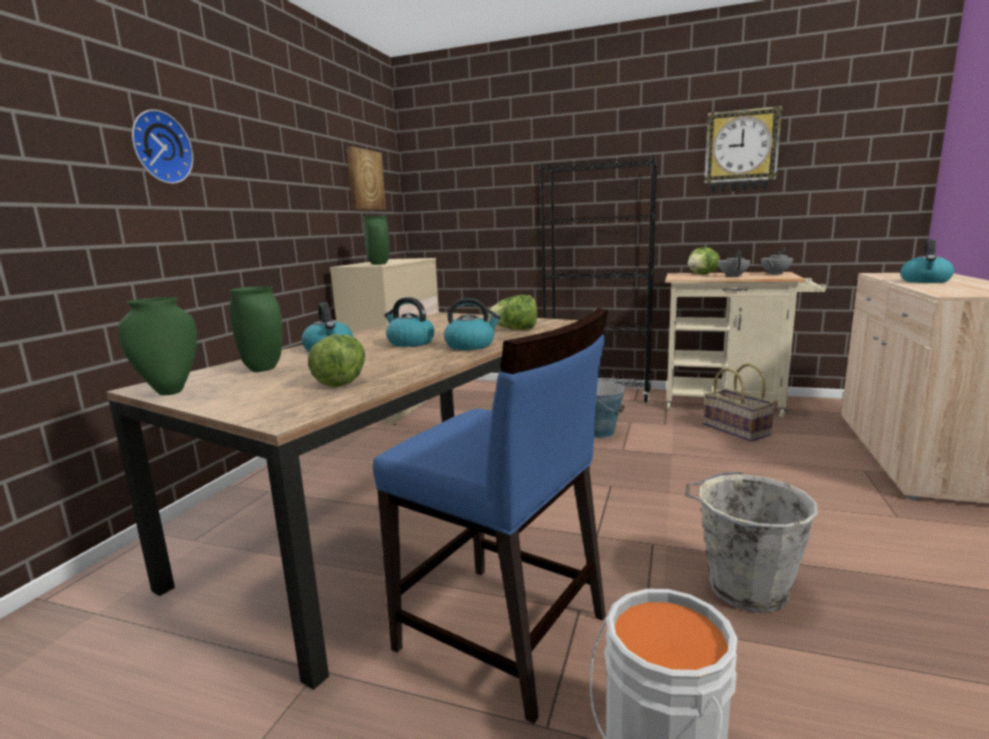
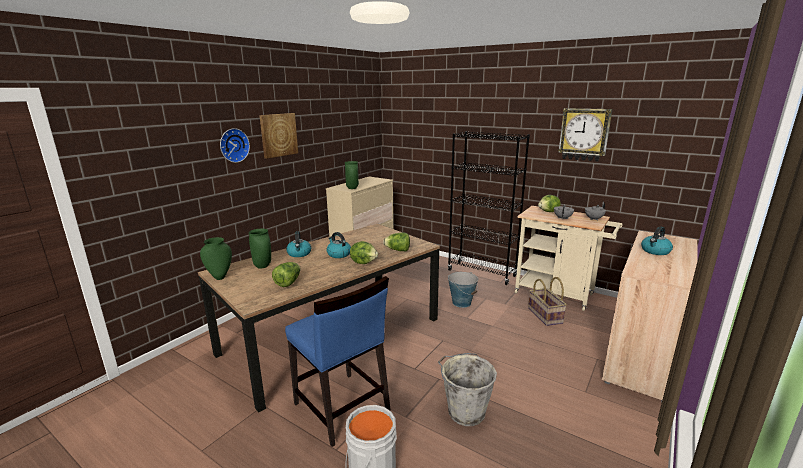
camera: 15 degrees right, 5 degrees up
picture [347,146,386,210] -> picture moved to [259,113,298,159]
kettle [444,298,501,350] -> lettuce [350,241,378,264]

